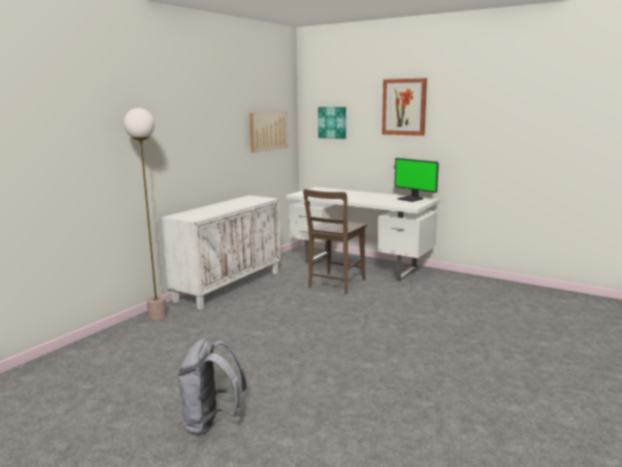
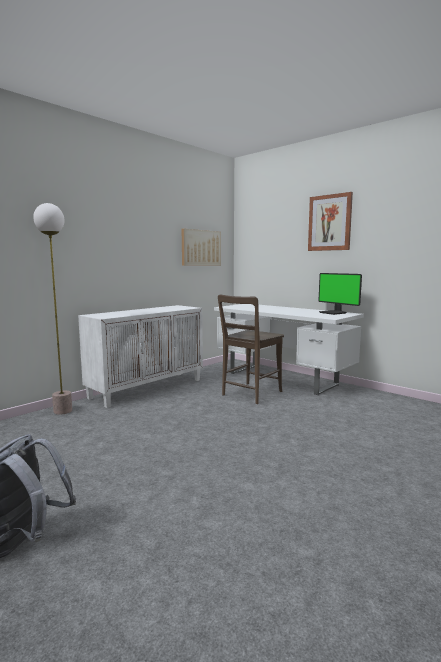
camera: 10 degrees right, 5 degrees down
picture [318,107,346,139] -> none

